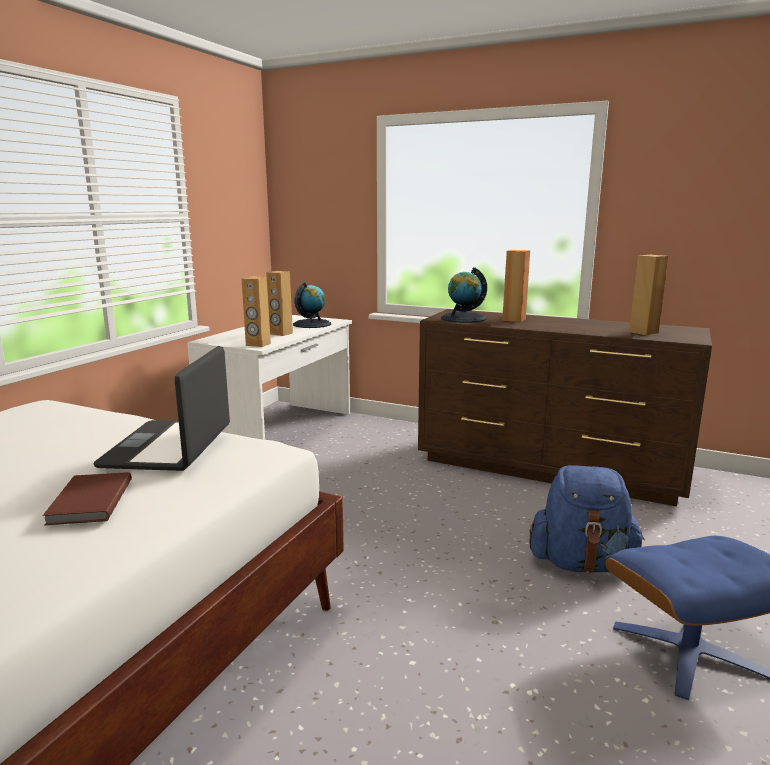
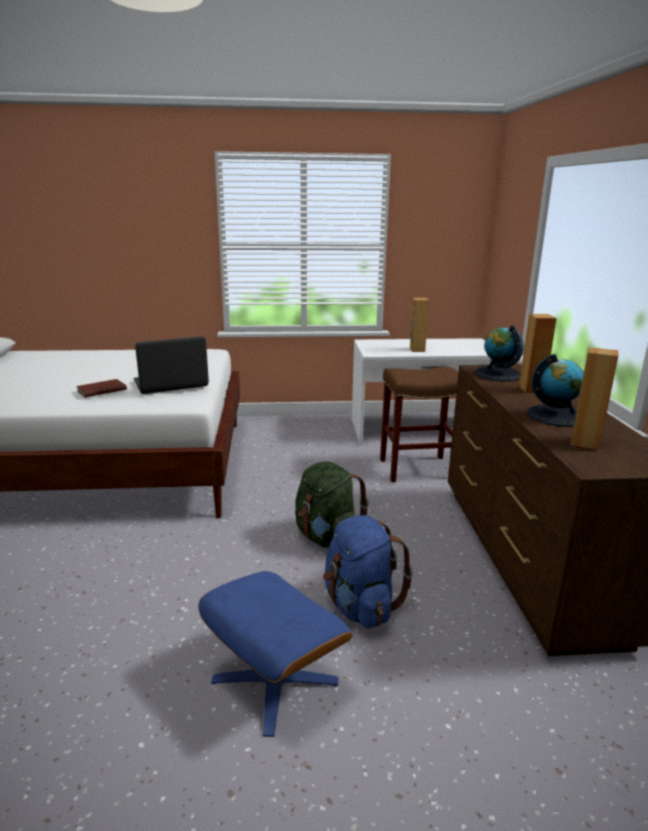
camera: 60 degrees right, 5 degrees up
brown speaker [241,277,271,347] -> none
globe [293,282,332,328] -> globe moved to [527,354,584,427]
none -> green backpack [295,461,369,548]
none -> brown stool [380,367,459,482]

